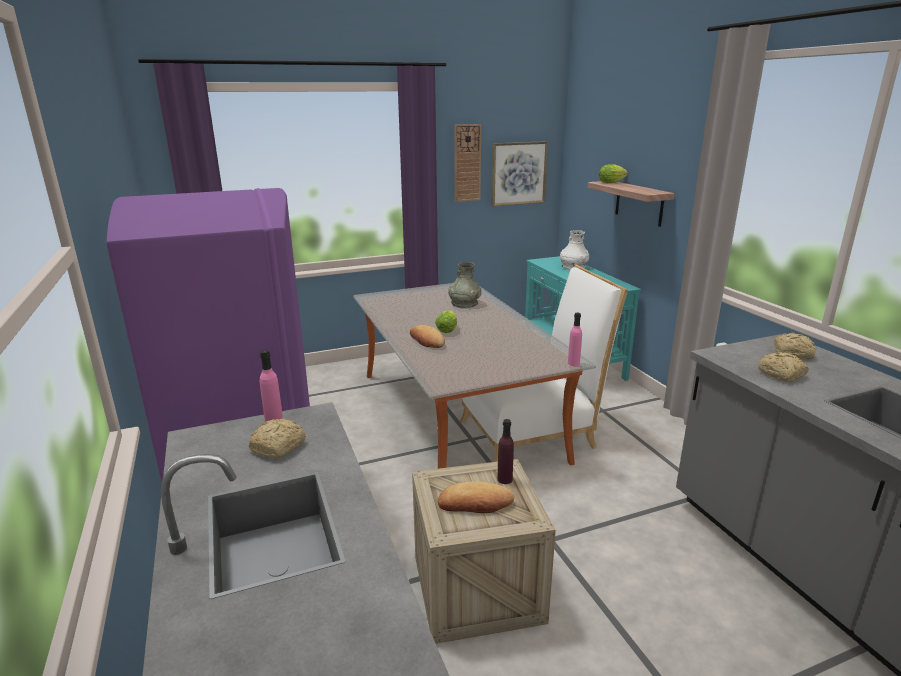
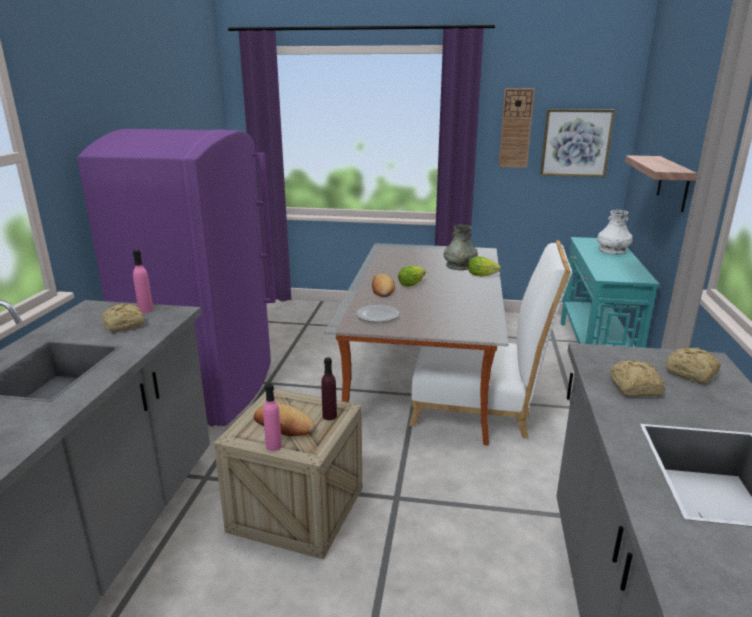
camera: 30 degrees right, 0 degrees up
pink bottle [568,313,582,366] -> pink bottle moved to [263,384,282,451]
lettuce [599,164,628,183] -> lettuce moved to [468,256,501,277]
none -> plate [356,305,399,322]

